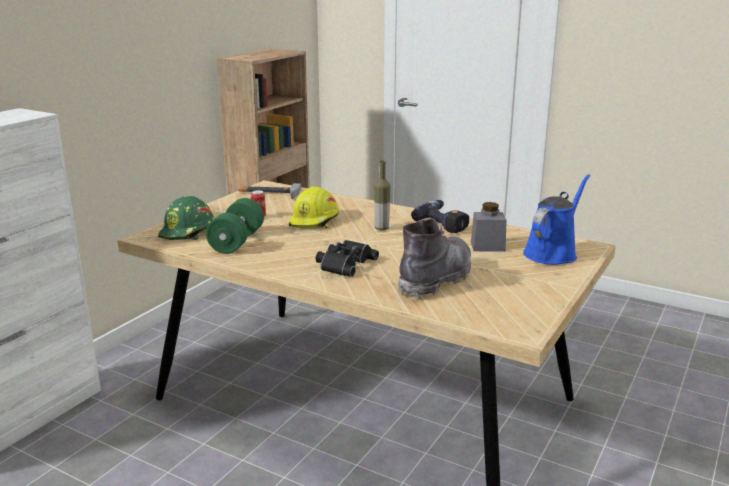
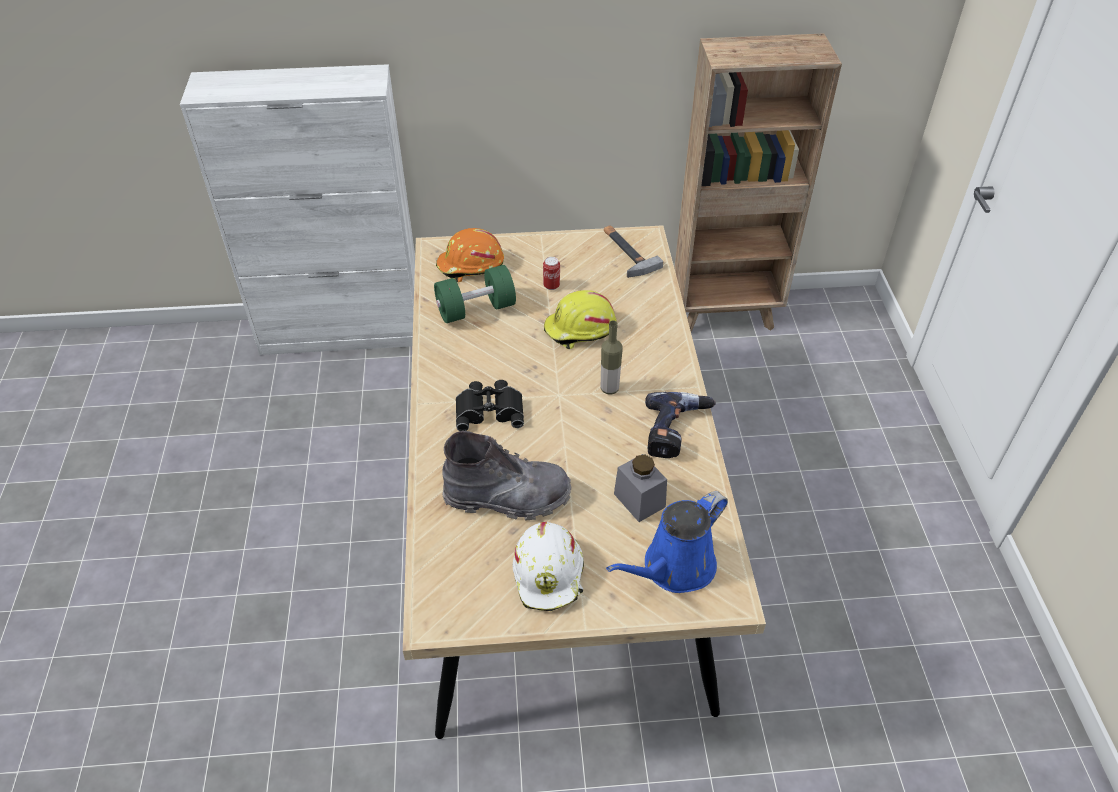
camera: 55 degrees right, 25 degrees up
green hard hat [158,196,215,240] -> orange hard hat [436,228,504,282]
blue watering can [523,174,590,265] -> blue watering can turned 135 degrees clockwise [606,491,728,593]
none -> white hard hat [513,522,584,611]

